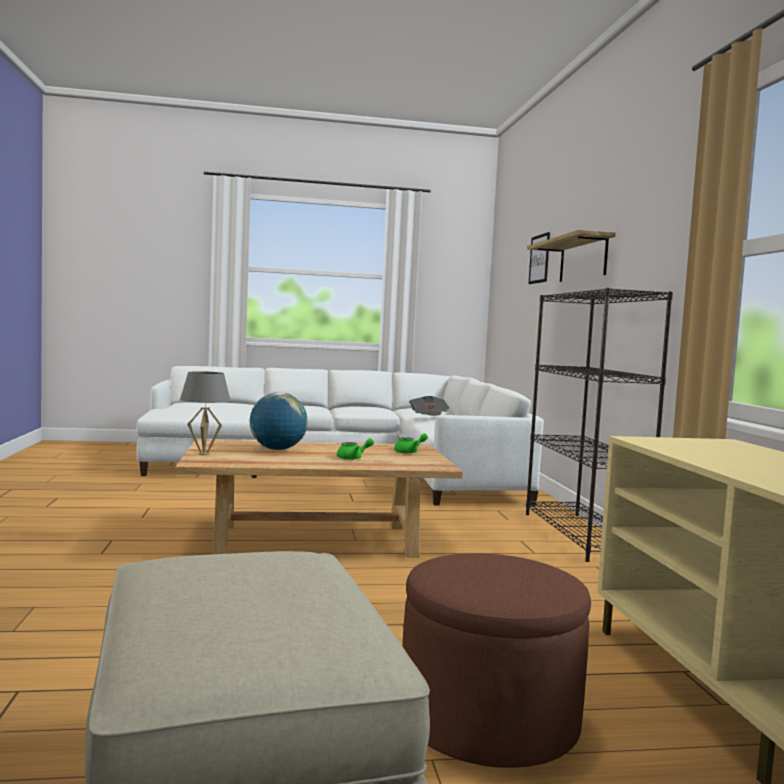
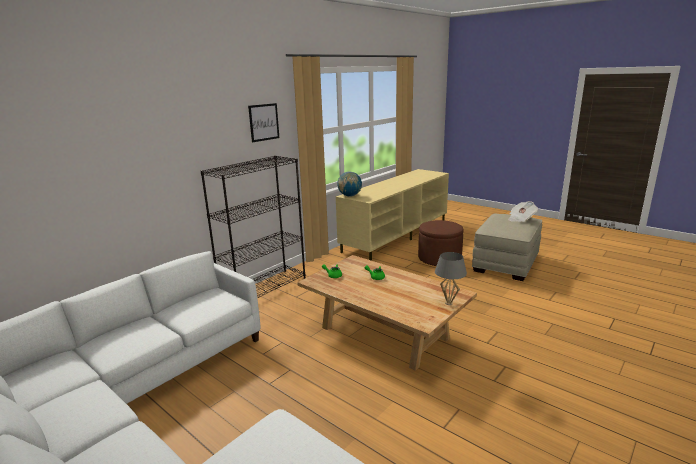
camera: 130 degrees left, 15 degrees up
globe [250,392,308,450] -> globe moved to [337,172,362,197]
newspaper [409,396,449,416] -> newspaper moved to [508,201,538,222]
shelf [527,230,616,282] -> none
picture [529,232,550,284] -> picture moved to [248,103,279,142]

